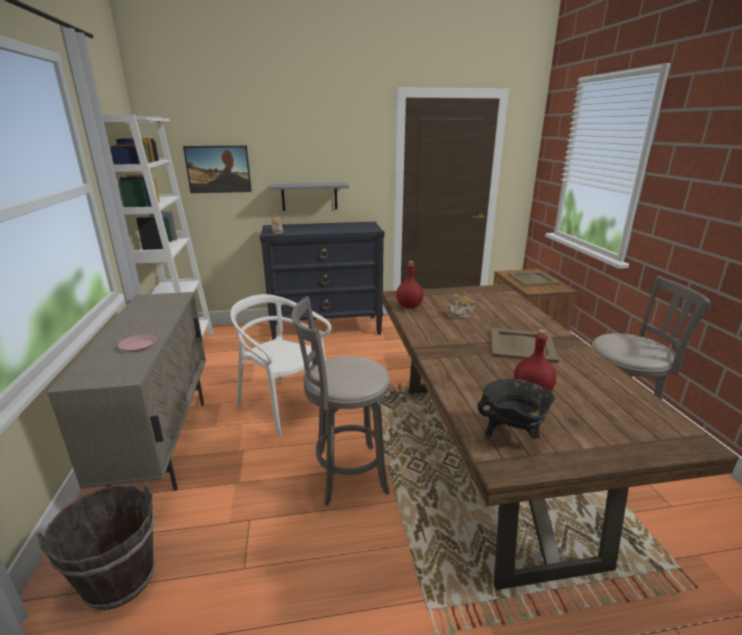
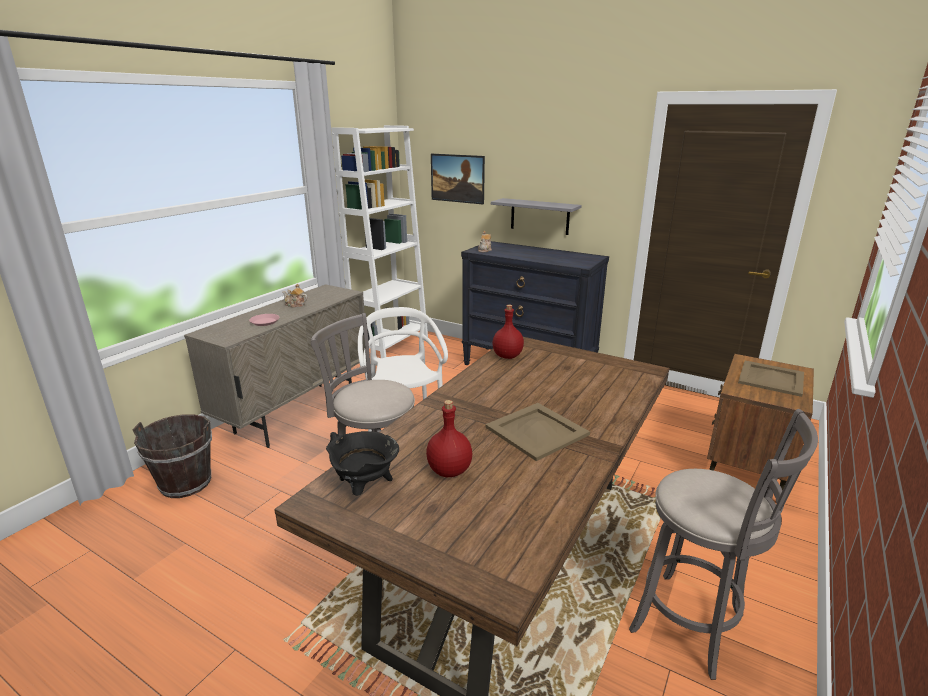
camera: 40 degrees right, 0 degrees up
teapot [448,292,476,319] -> teapot moved to [282,284,308,308]

